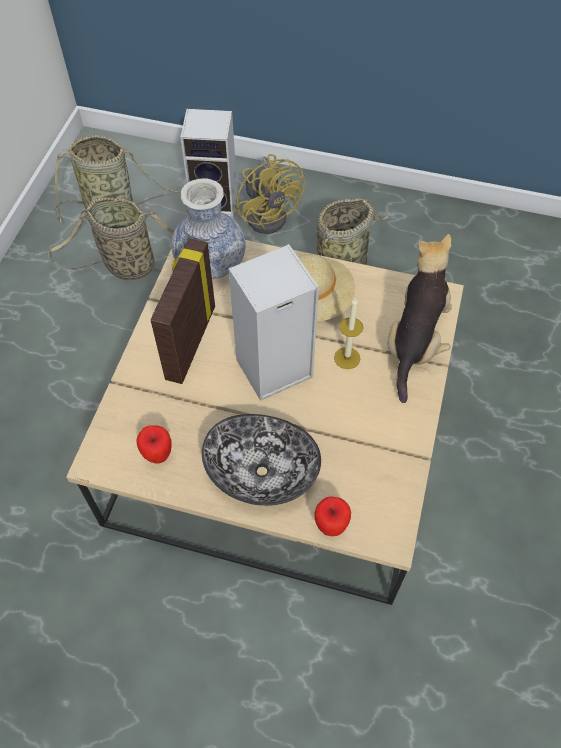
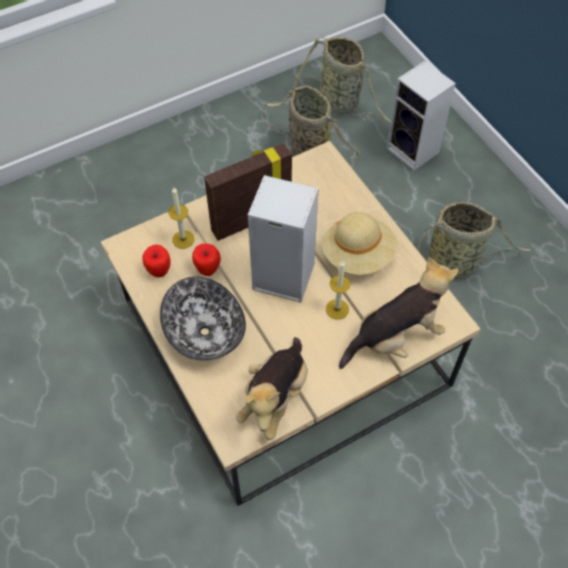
camera: 45 degrees right, 0 degrees up
vase [171,178,246,279] -> none
yellow fan [237,154,305,234] -> none
apple [314,497,351,536] -> apple moved to [192,244,221,276]
none -> candle [168,187,195,249]
none -> plush toy [236,337,308,440]

